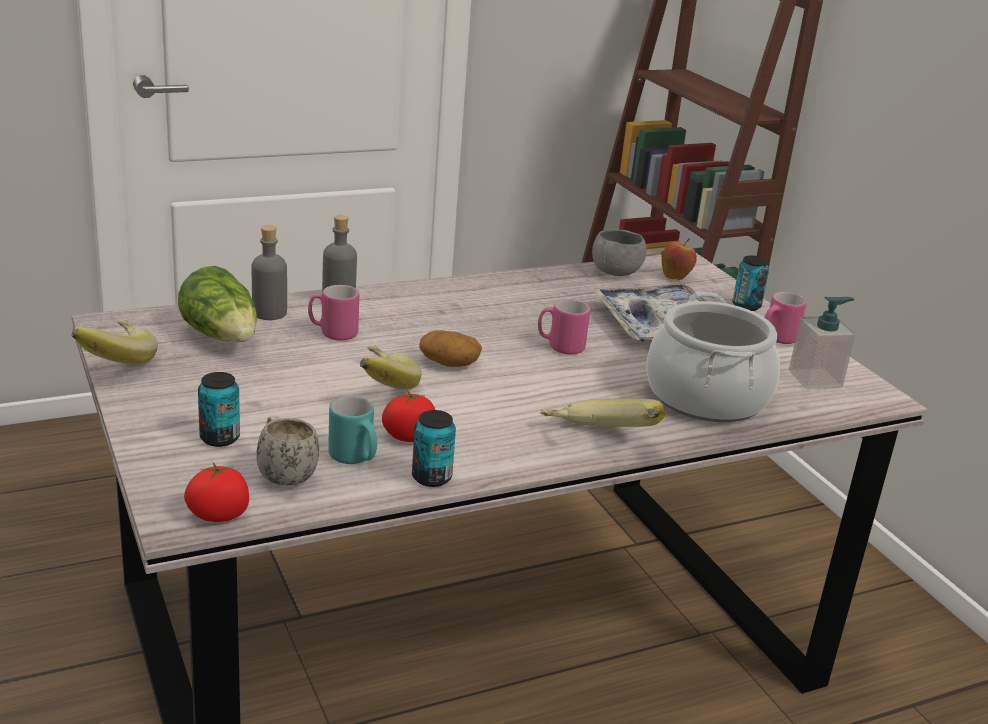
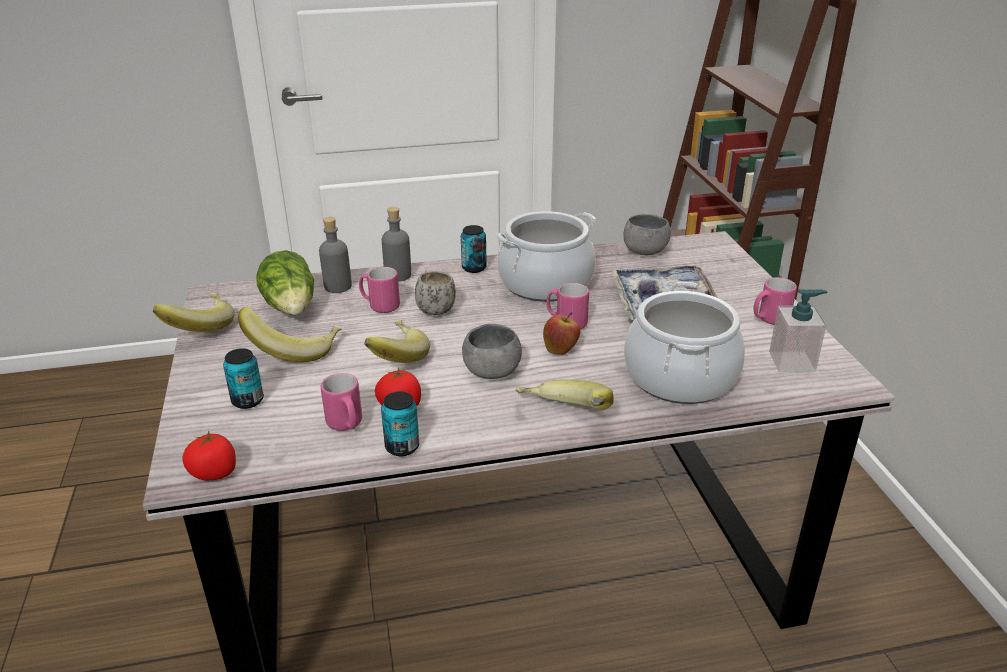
camera: 15 degrees right, 5 degrees up
white mug [256,416,319,486] -> white mug moved to [415,270,456,315]
turquoise mug [328,396,377,464] -> pink mug [321,373,362,431]
potato [419,330,482,367] -> none
apple [661,239,697,280] -> apple moved to [543,312,580,355]
can [732,255,769,311] -> can moved to [461,225,487,273]
none -> banana [238,307,342,362]
none -> grey bowl [462,324,522,379]
none -> cooking pot [496,211,596,302]

